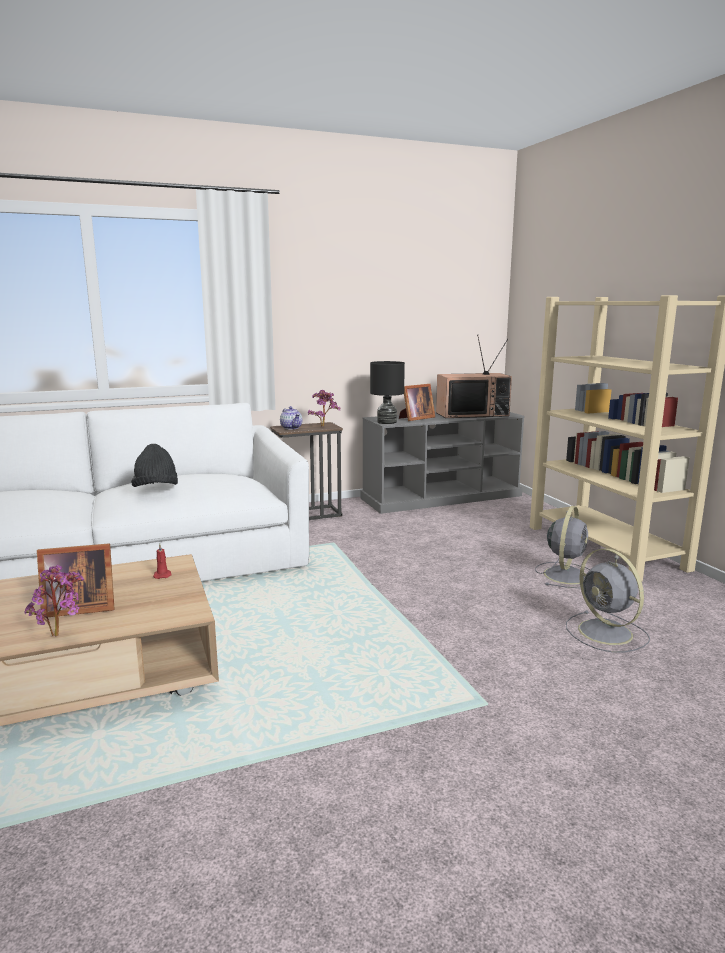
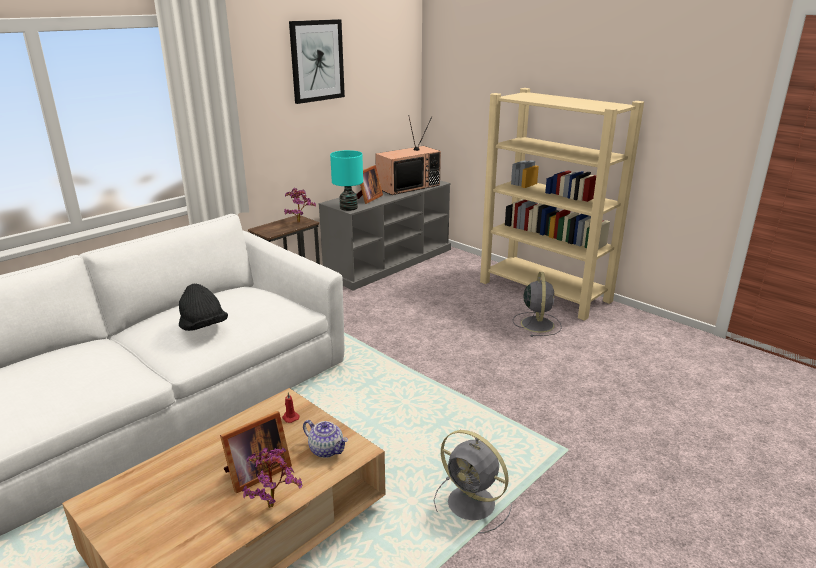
camera: 25 degrees left, 10 degrees up
teapot [280,406,302,430] -> teapot moved to [303,420,348,458]
black table lamp [370,361,405,424] -> turquoise table lamp [330,150,363,211]
grey fan [566,548,650,652] -> grey fan moved to [433,430,512,533]
none -> picture [289,19,345,104]

